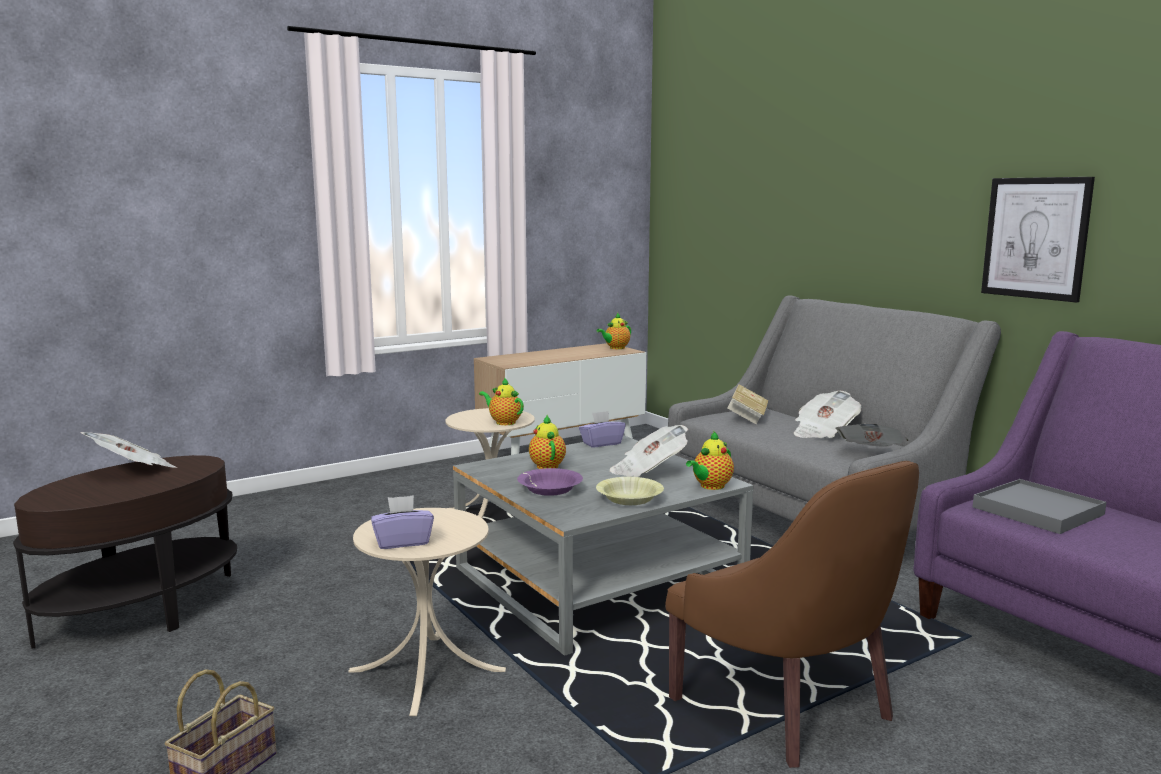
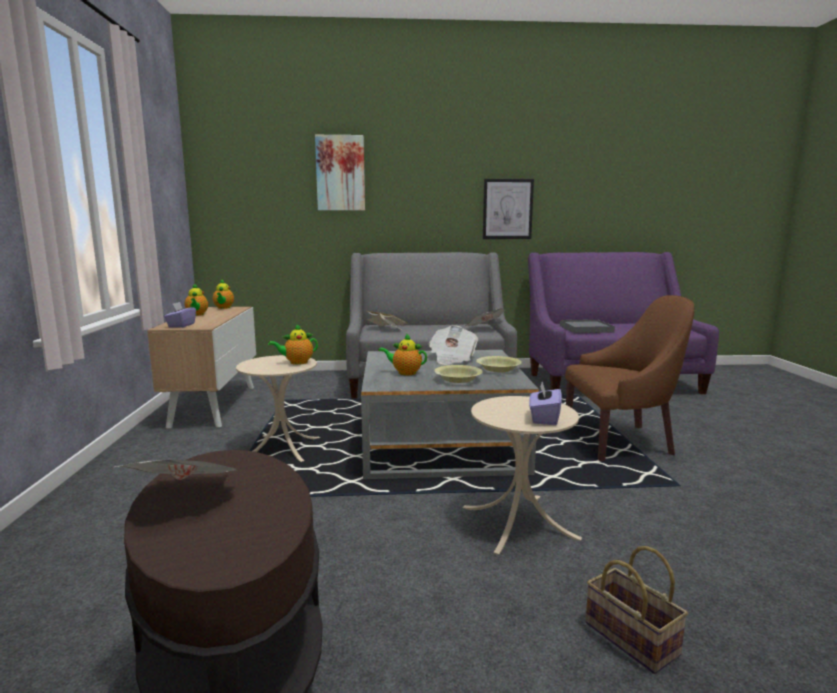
camera: 60 degrees left, 0 degrees up
purple bowl [517,468,583,496] -> yellow bowl [434,365,483,383]
purple tissue box [579,411,626,448] -> purple tissue box moved to [164,302,196,328]
teapot [686,431,734,490] -> teapot moved to [185,283,208,316]
newspaper [794,391,861,438] -> none
none -> picture [315,135,365,211]

